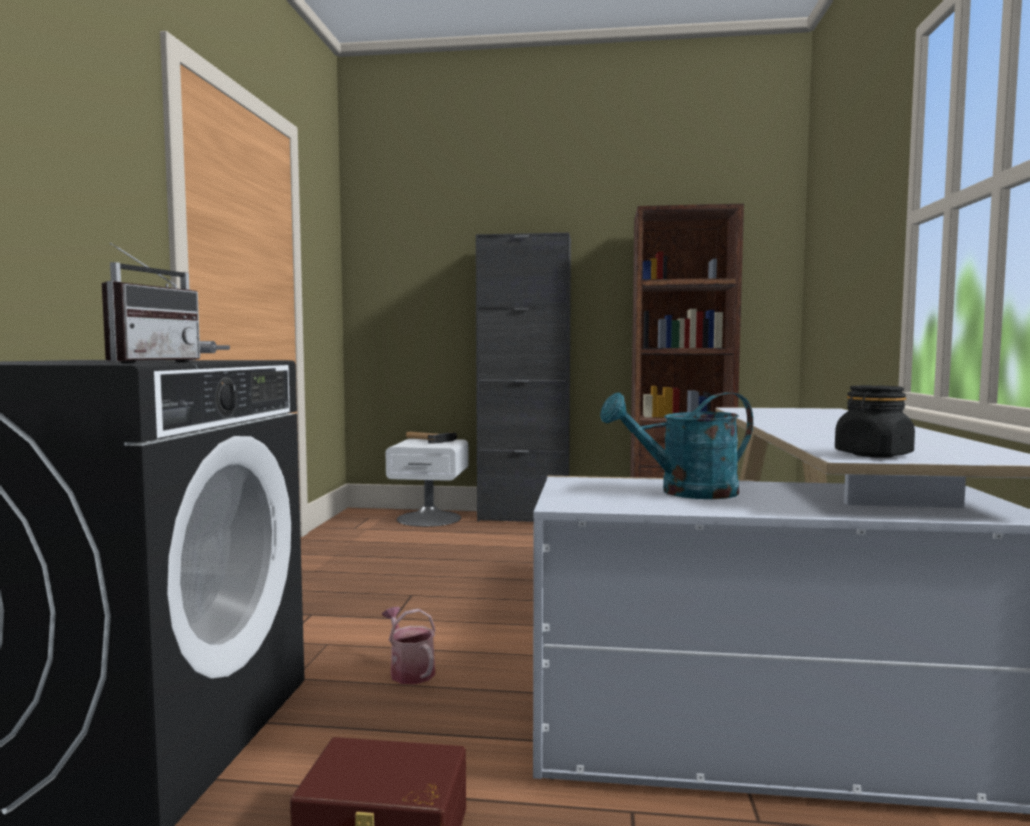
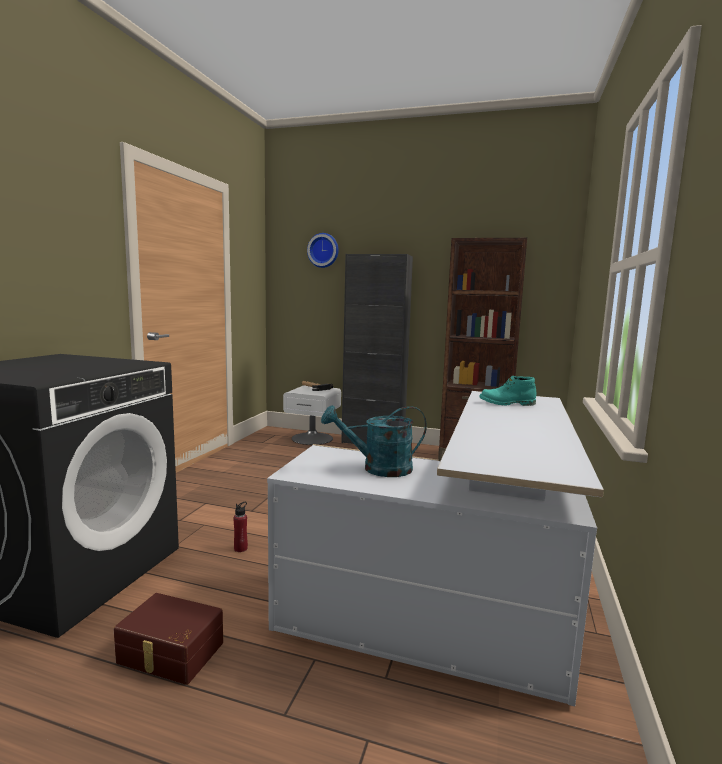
camera: 10 degrees right, 5 degrees up
radio [102,242,200,364] -> none
watering can [382,607,435,684] -> red bottle [233,502,248,552]
black jar [835,385,915,458] -> none
none -> wall clock [307,233,339,268]
none -> turquoise boot [479,375,536,406]

